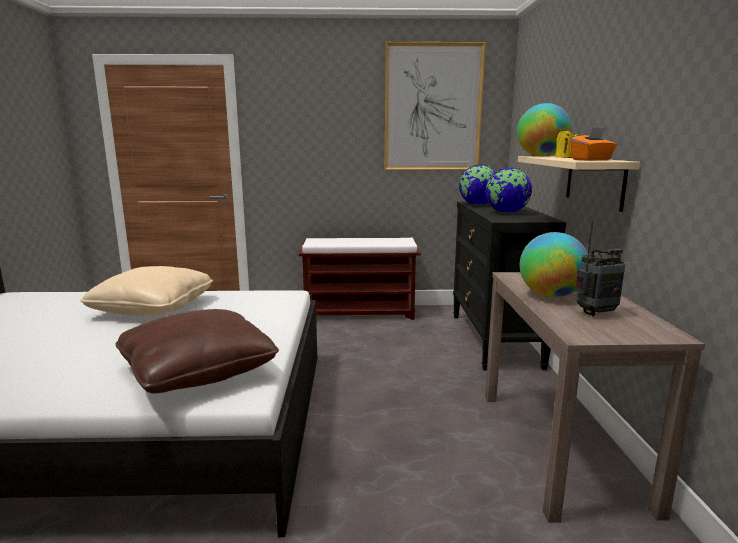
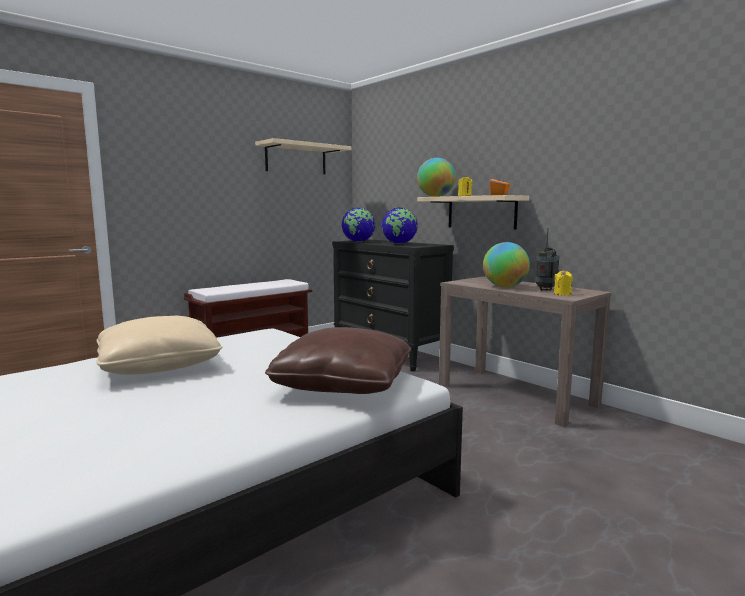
camera: 40 degrees left, 5 degrees down
picture [385,42,486,170] -> beige shelf [255,138,352,174]
none -> yellow candle [554,270,573,295]

